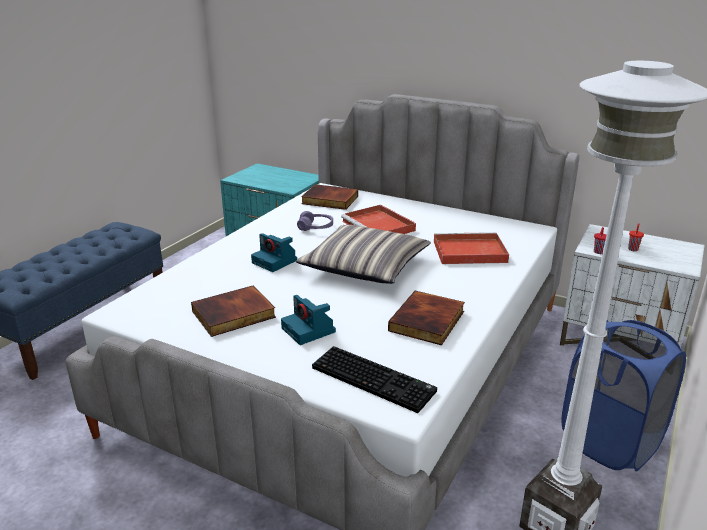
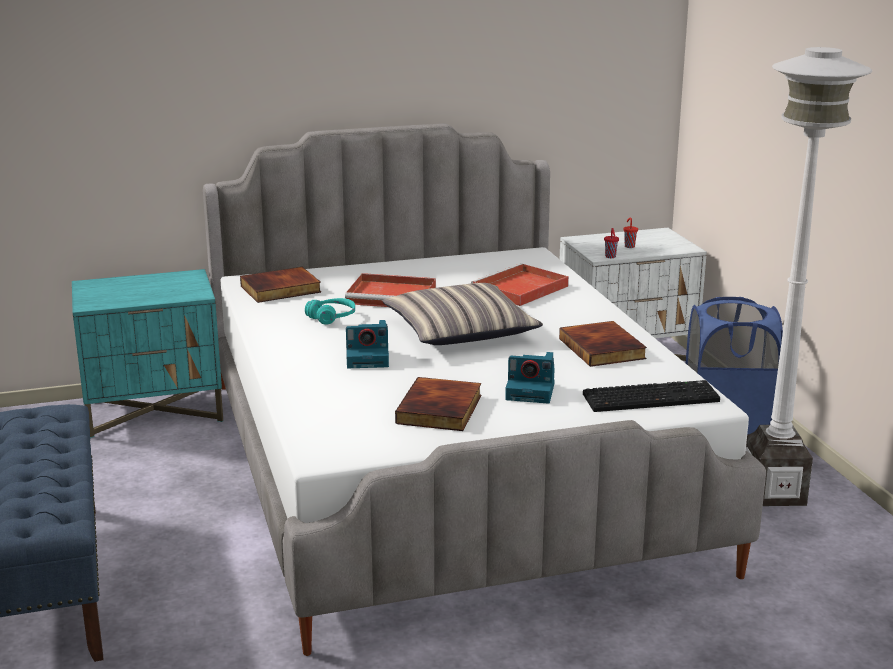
camera: 45 degrees left, 5 degrees down
purple headphones [297,211,333,231] -> turquoise headphones [305,298,355,325]

